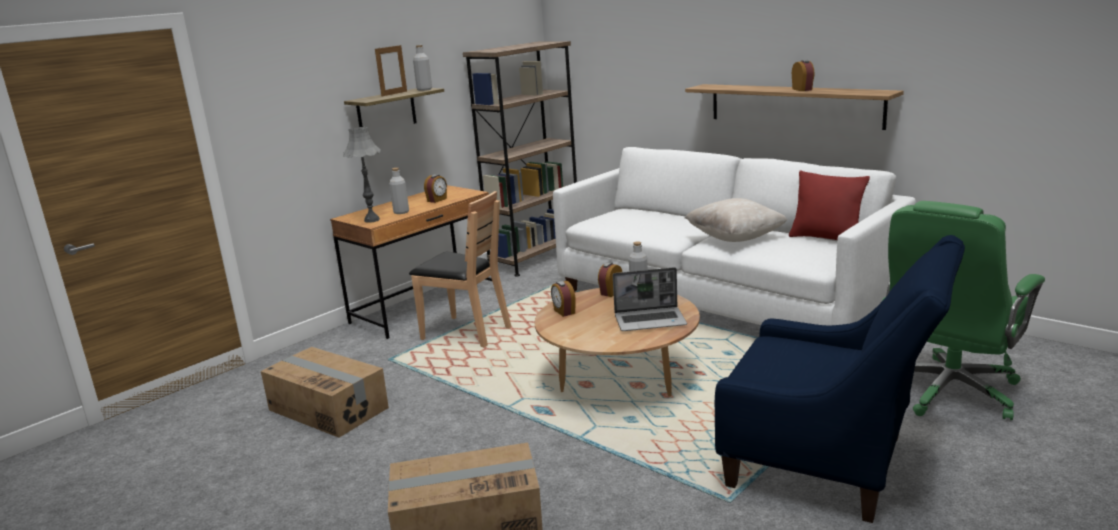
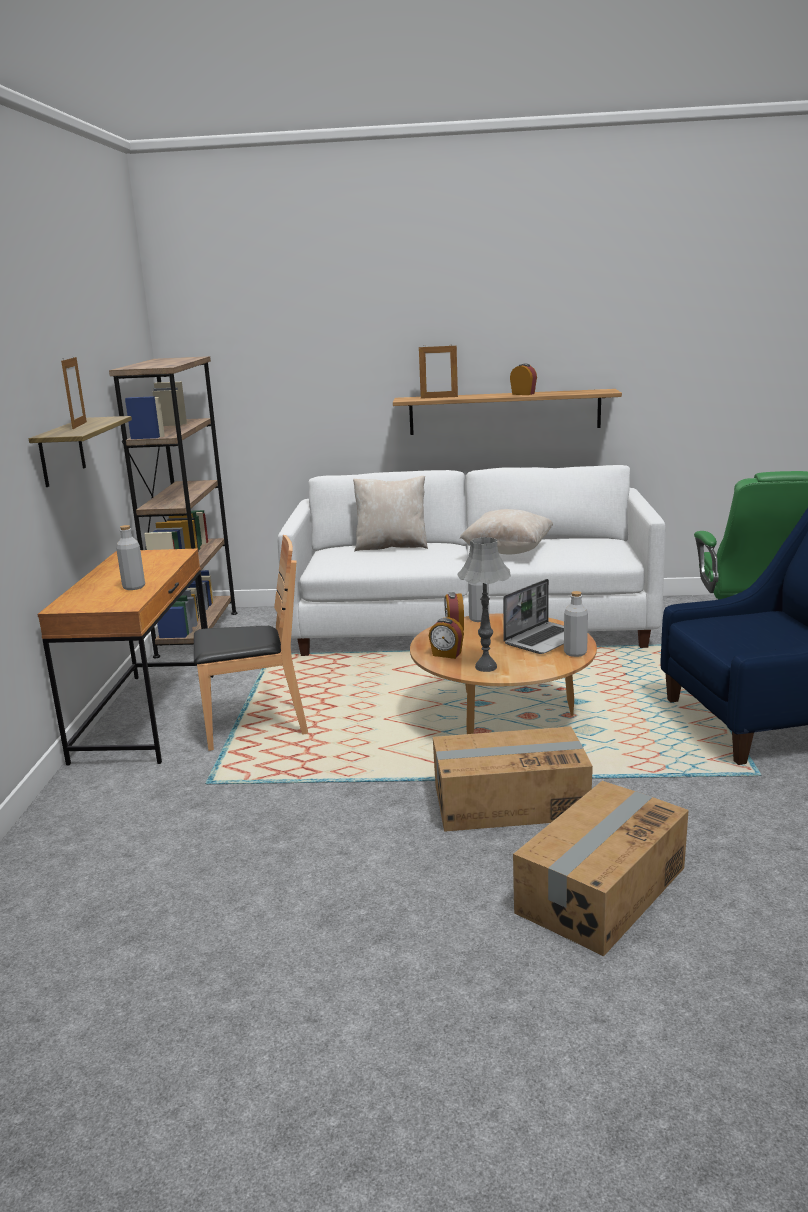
camera: 40 degrees left, 0 degrees up
cardboard box [261,347,389,438] -> cardboard box moved to [433,726,593,832]
grey table lamp [343,127,381,223] -> grey table lamp moved to [458,537,511,672]
grey bottle [413,45,432,91] -> grey bottle moved to [564,591,588,657]
alarm clock [424,174,447,203] -> none
red pillow [789,171,870,240] -> none
none -> beige pillow [353,476,428,551]
none -> picture frame [419,345,458,399]

